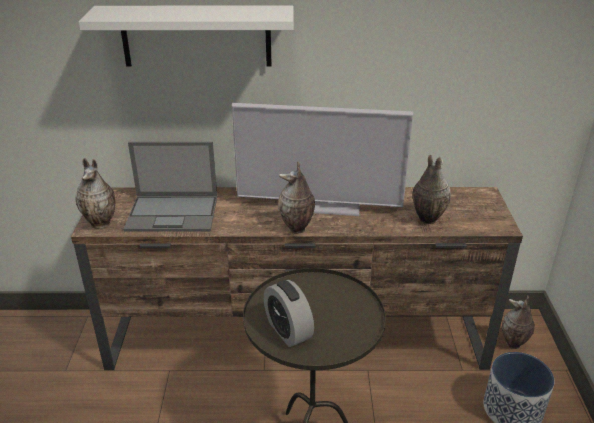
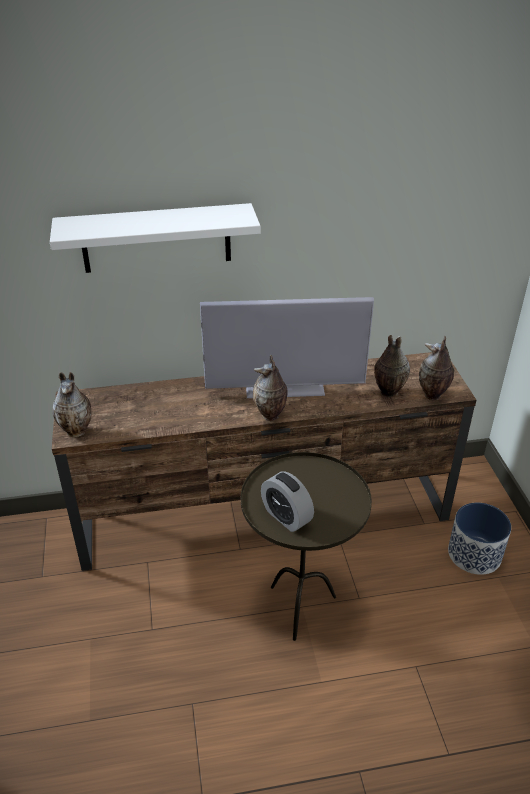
camera: 10 degrees left, 5 degrees up
laptop [123,142,217,231] -> none
vase [502,295,535,349] -> vase moved to [419,336,454,400]

